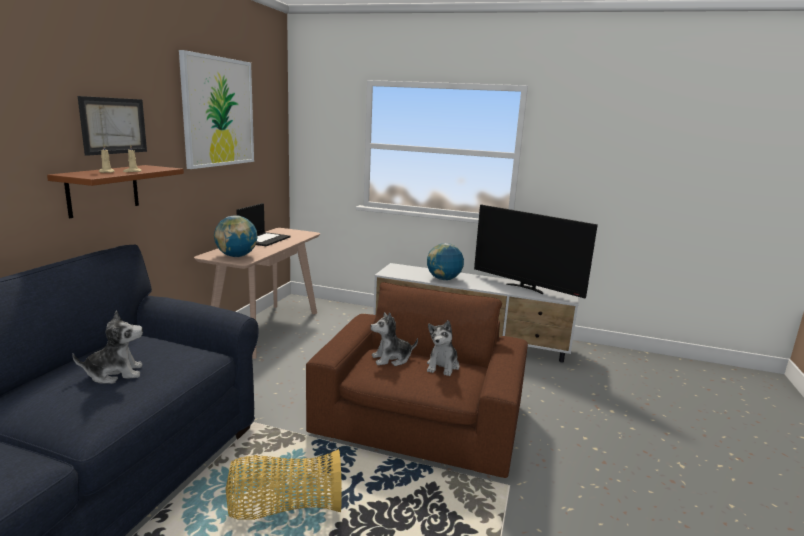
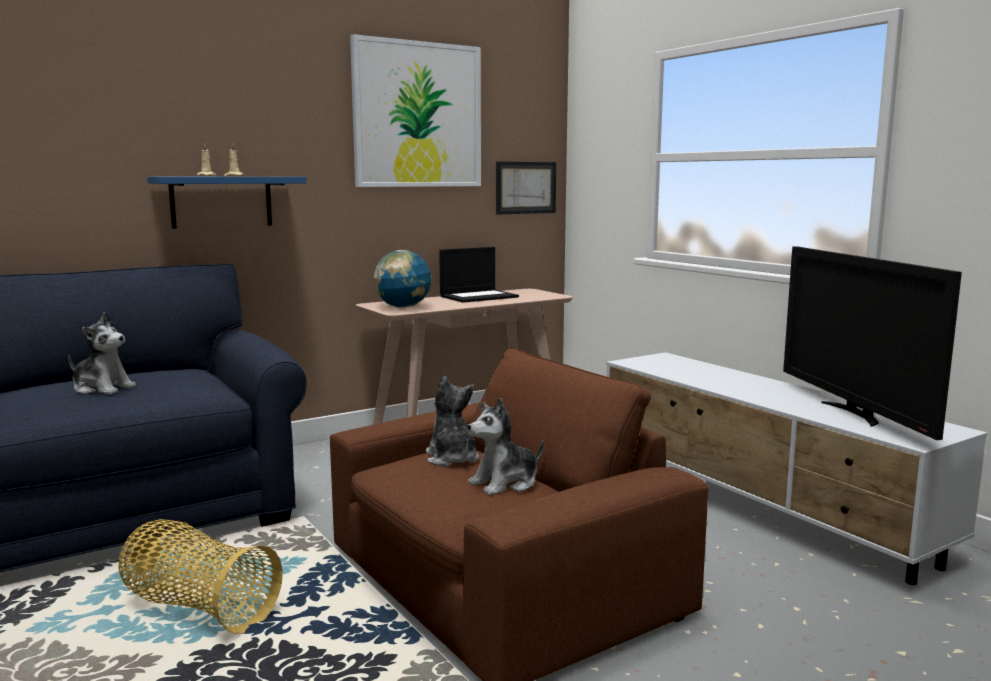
camera: 40 degrees right, 5 degrees down
brown shelf [47,165,184,218] -> blue shelf [147,177,307,229]
picture [78,96,147,156] -> picture moved to [496,162,556,215]
plush toy [371,312,418,366] -> plush toy turned 45 degrees clockwise [426,376,479,467]
globe [427,243,464,280] -> none

